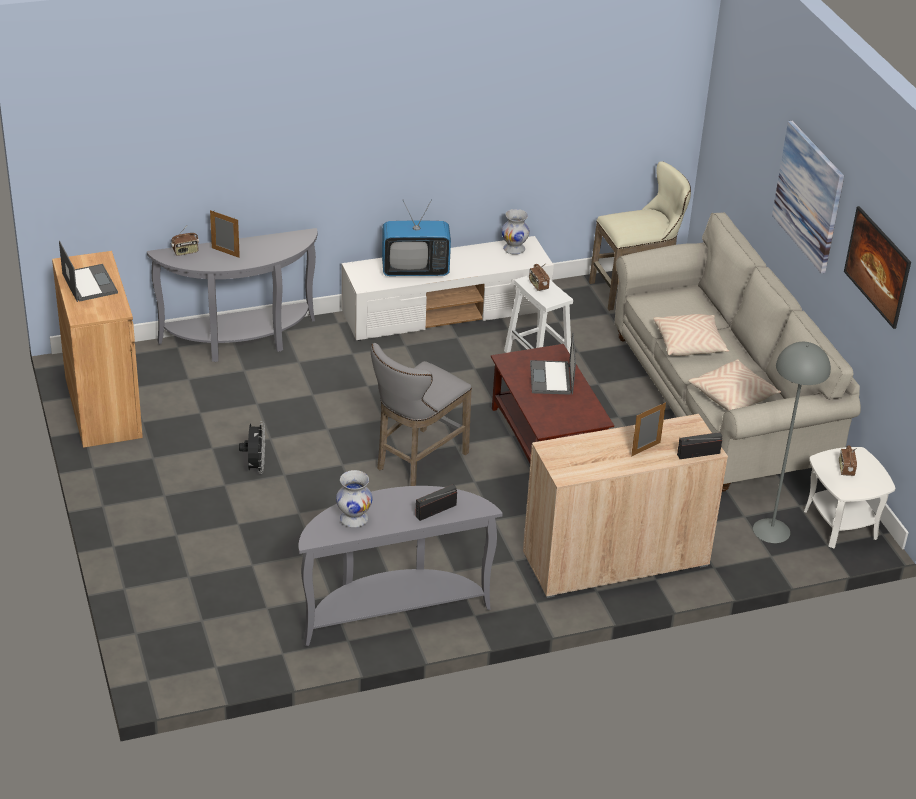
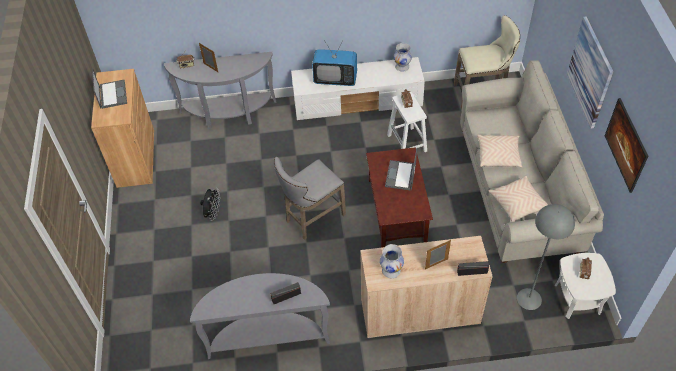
camera: 15 degrees right, 15 degrees up
white vase [336,470,373,528] -> white vase moved to [380,244,404,278]

